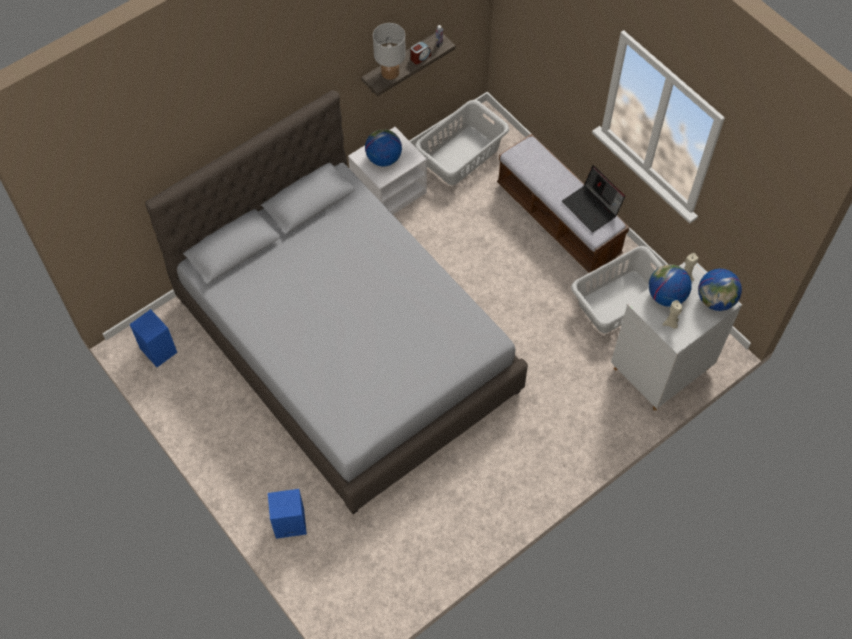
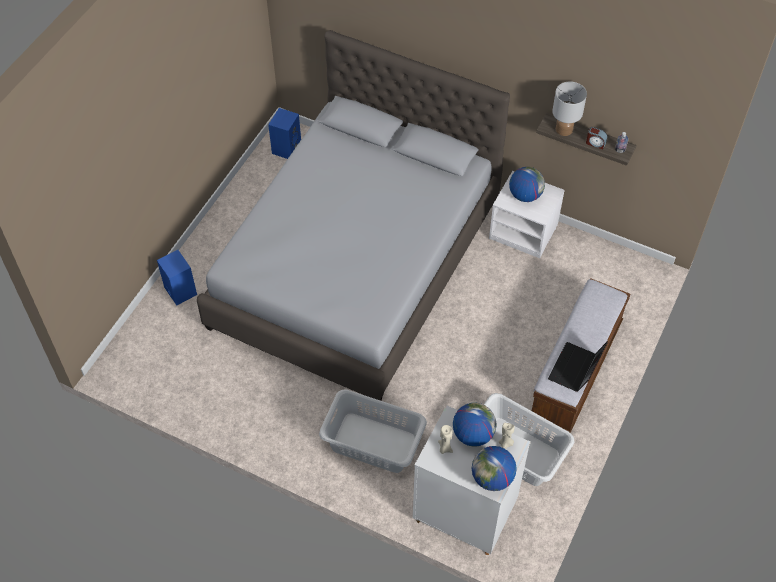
camera: 65 degrees right, 5 degrees down
grey laundry basket [415,100,509,185] -> grey laundry basket moved to [319,390,427,473]

